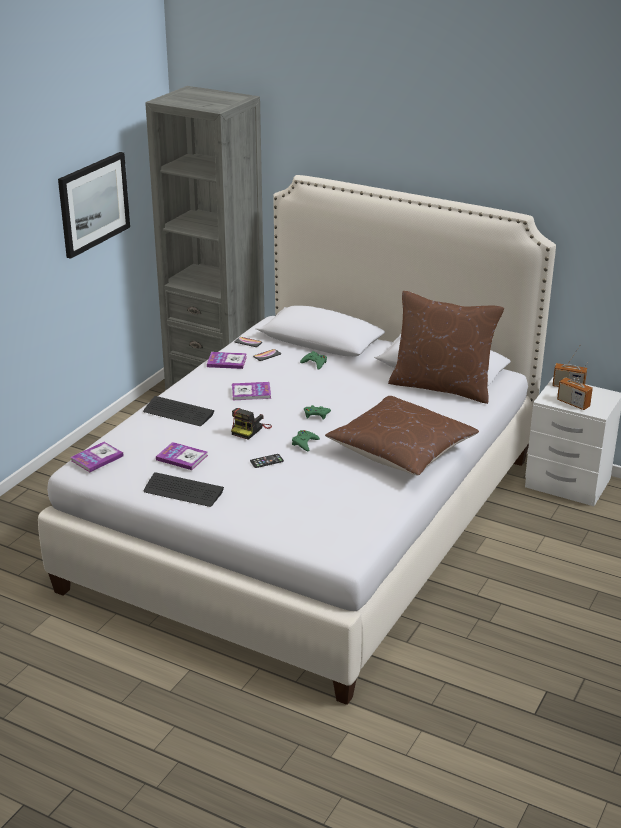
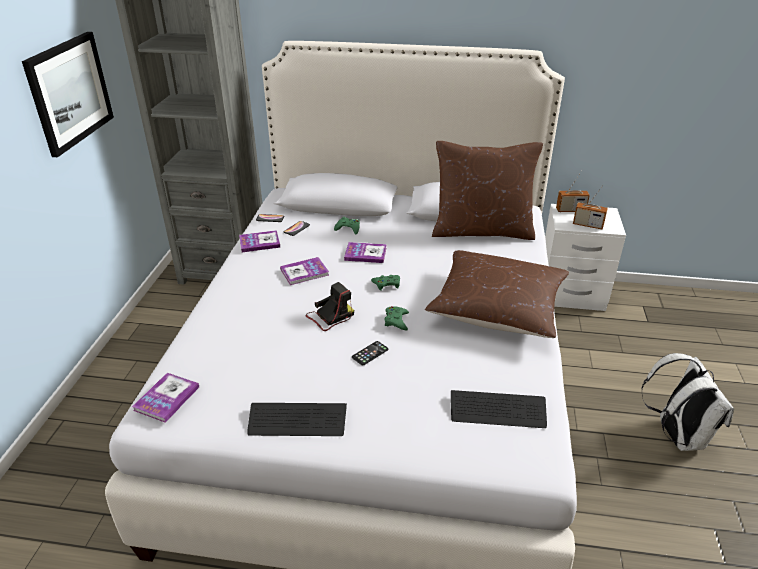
camera: 20 degrees left, 5 degrees up
keyboard [143,396,215,426] -> keyboard moved to [451,390,547,428]
book [156,442,208,470] -> book moved to [344,242,387,263]
camera [231,408,272,440] -> camera turned 135 degrees counterclockwise [306,282,354,331]
none -> white backpack [641,353,734,451]

